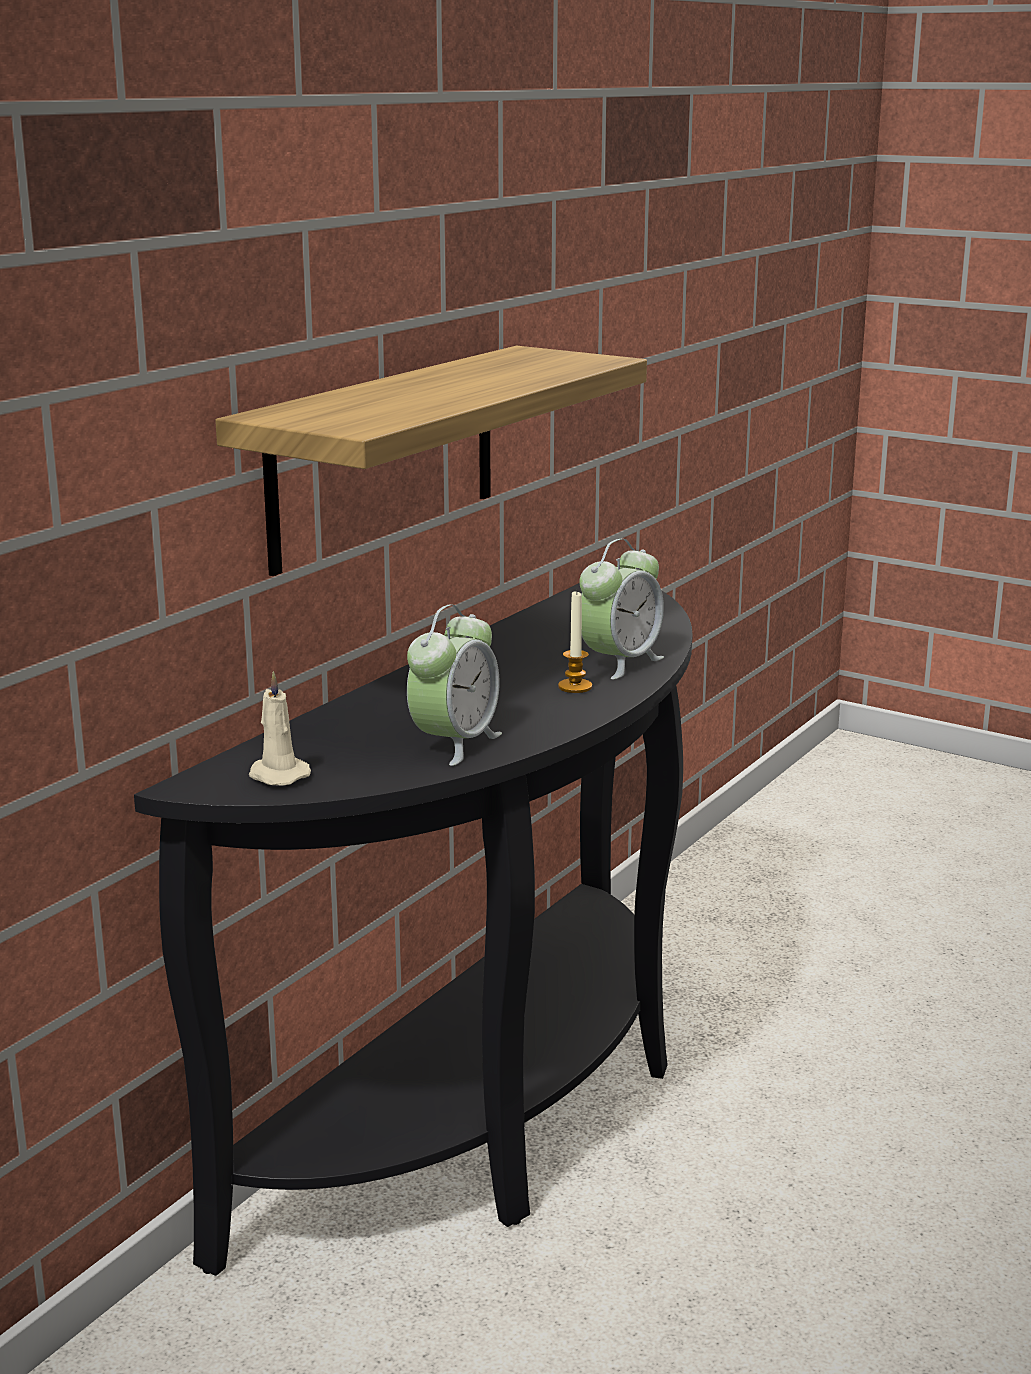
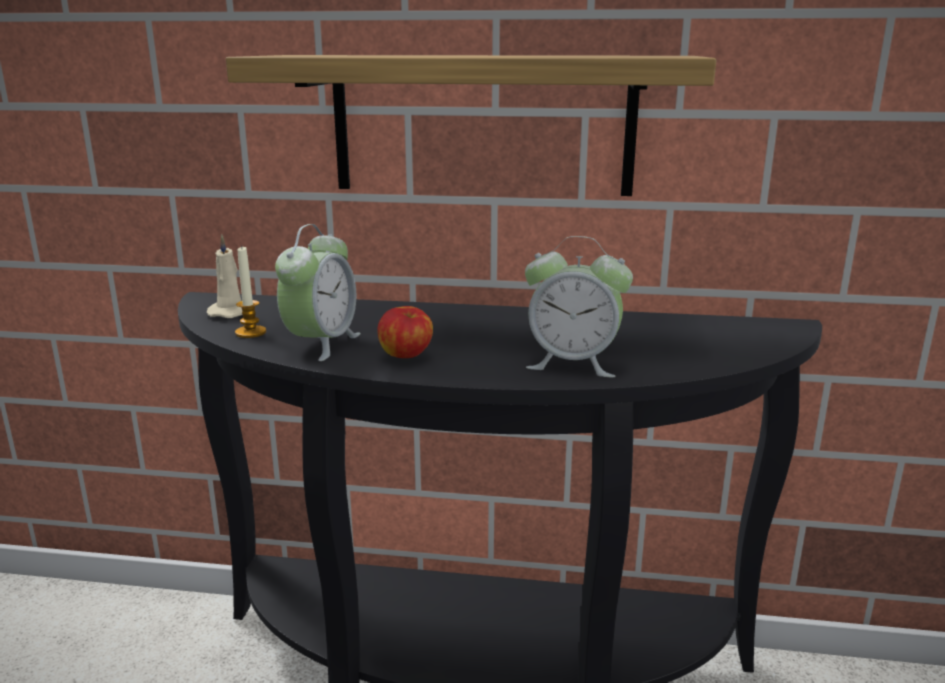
camera: 65 degrees right, 0 degrees up
alarm clock [407,604,502,766] -> alarm clock turned 75 degrees counterclockwise [275,224,361,361]
candle [558,590,592,693] -> candle moved to [235,245,266,338]
none -> apple [377,306,433,358]

